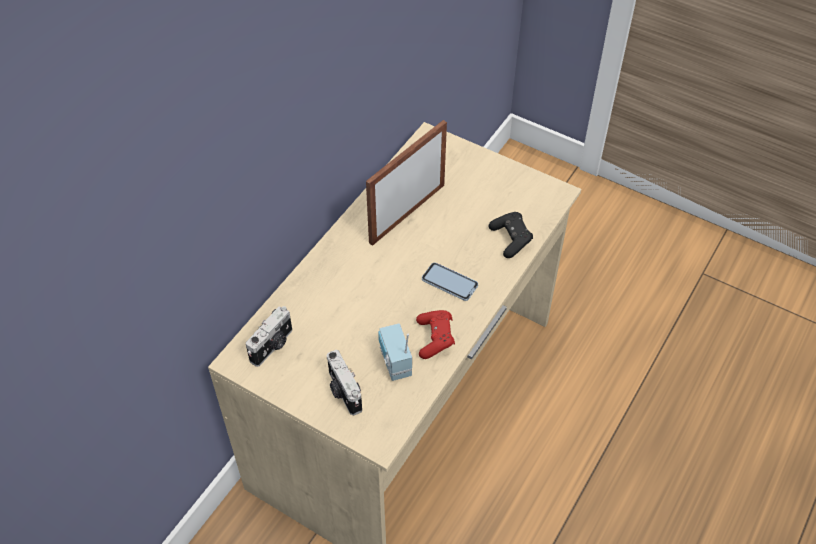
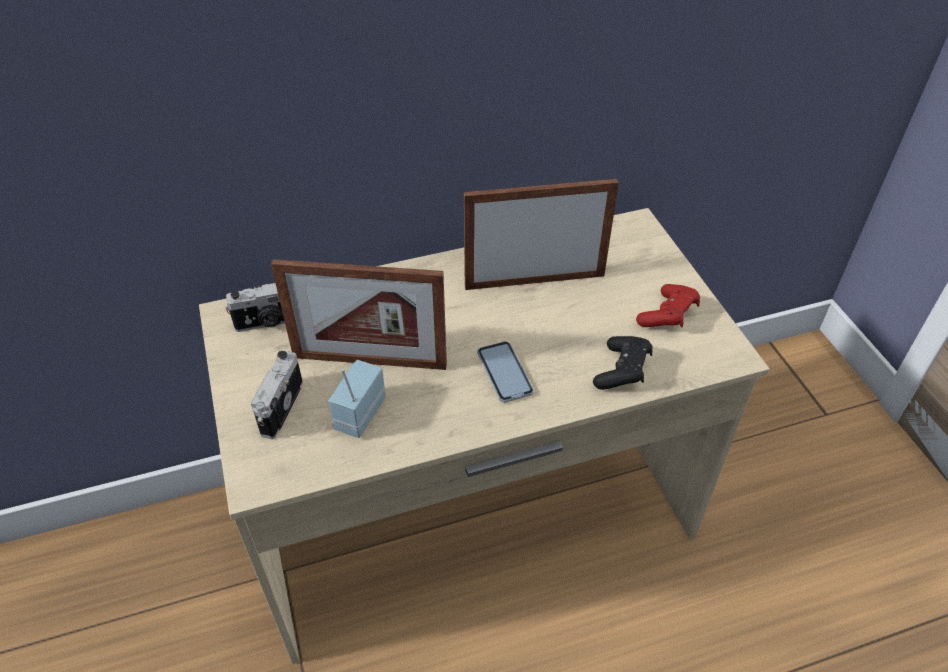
camera: 40 degrees right, 5 degrees down
red game controller [416,310,455,359] -> red game controller moved to [636,284,700,327]
none -> picture frame [271,259,447,370]

